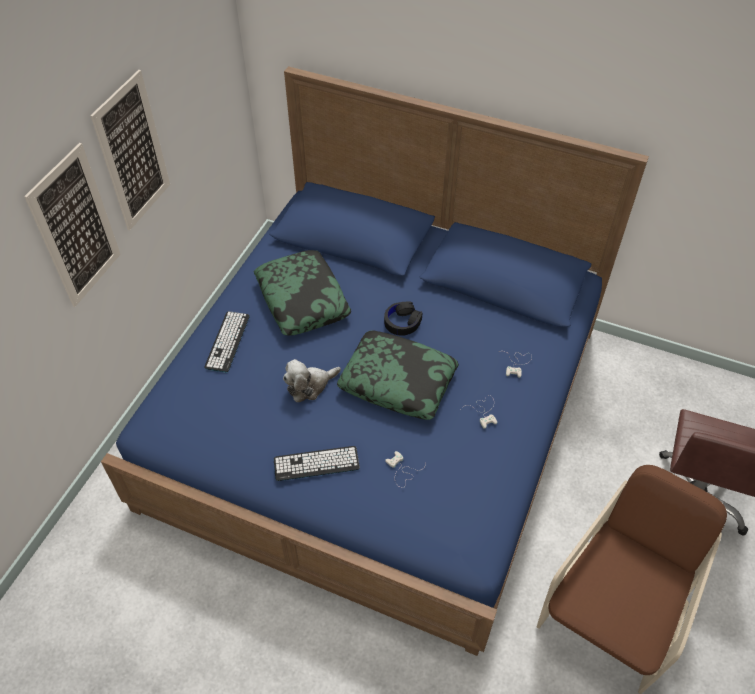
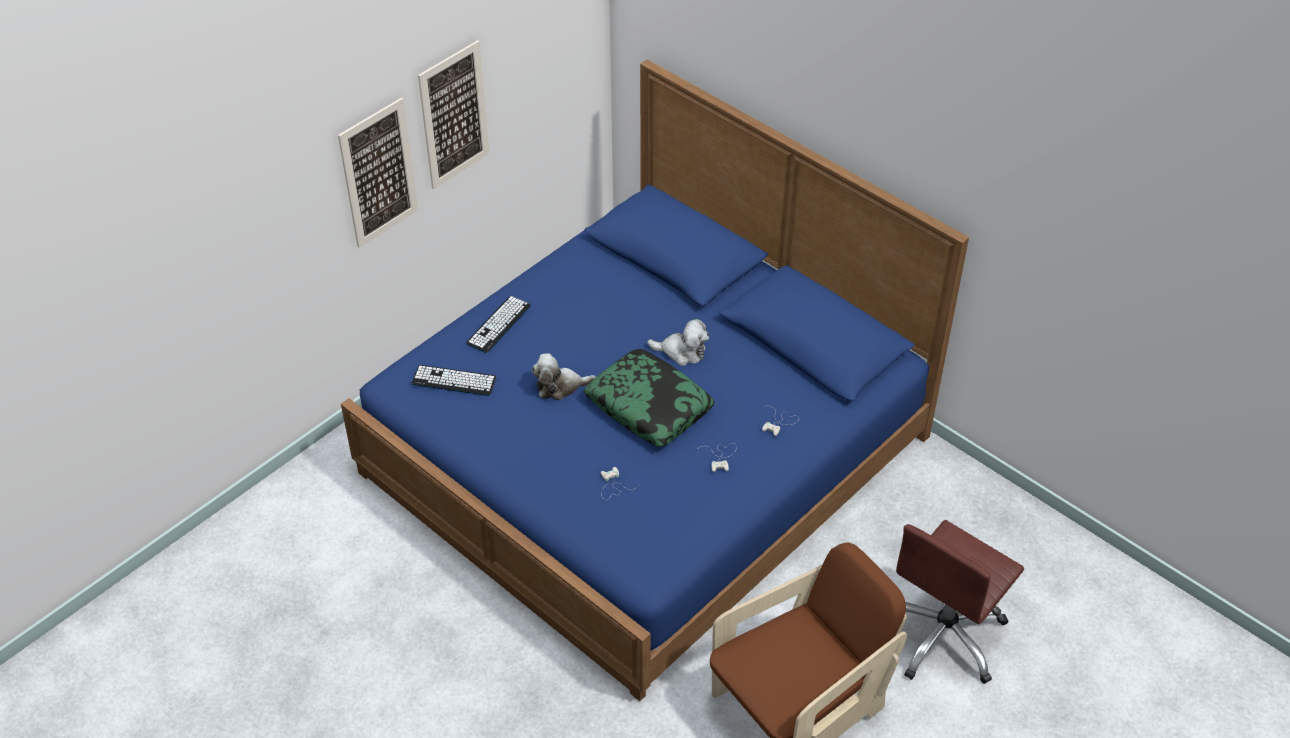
camera: 20 degrees right, 5 degrees down
pillow [254,250,352,335] -> none
keyboard [274,446,360,481] -> keyboard moved to [412,365,497,396]
black headphones [384,301,422,336] -> plush toy [647,319,709,366]

